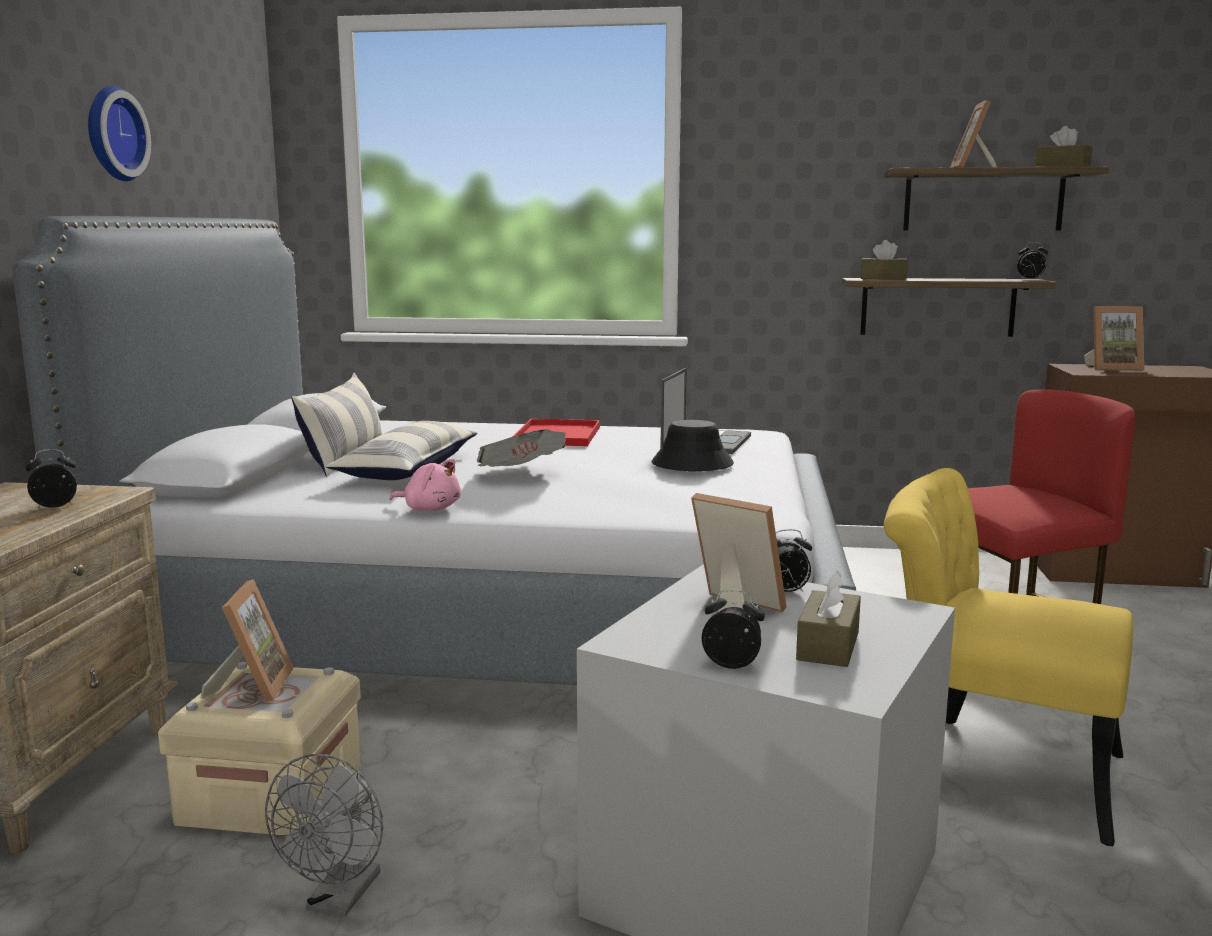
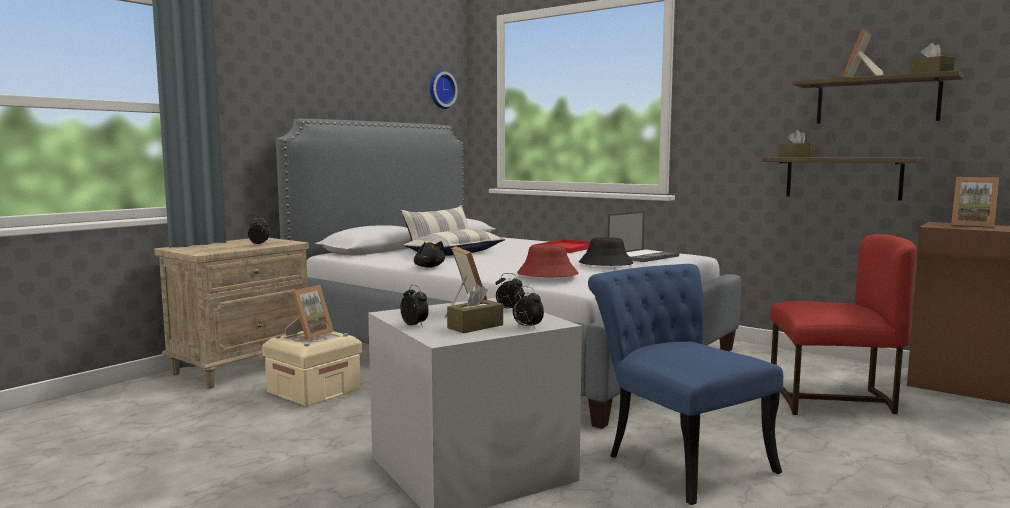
camera: 30 degrees right, 5 degrees down
wall clock [88,86,151,181] -> wall clock moved to [430,70,458,109]
grey fan [265,754,383,917] -> none
pink plush toy [390,459,461,511] -> black plush toy [414,241,445,268]
newspaper [477,429,566,467] -> none
yellow chair [884,468,1133,846] -> blue chair [588,264,783,505]
alarm clock [1017,242,1048,279] -> alarm clock moved to [513,286,544,329]
none -> red hat [517,245,579,277]

